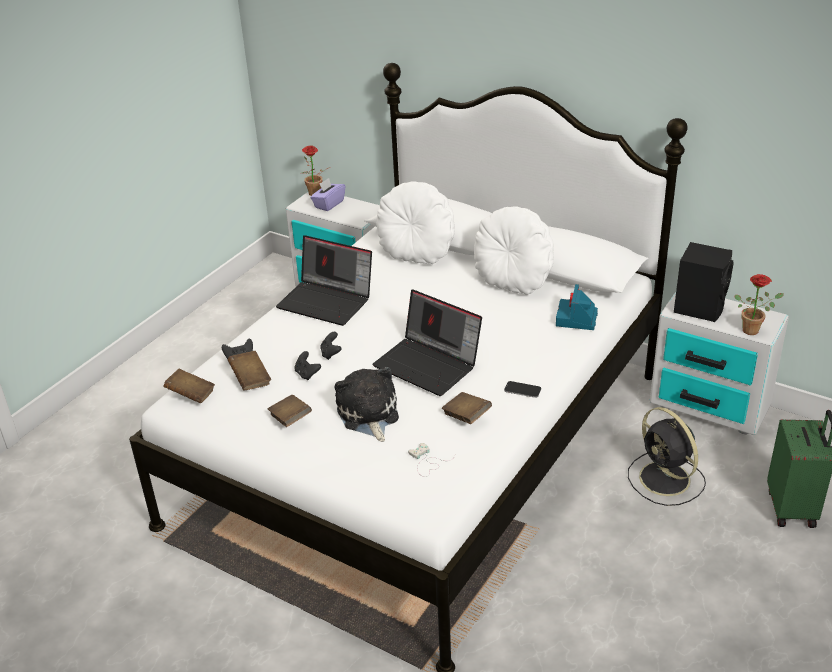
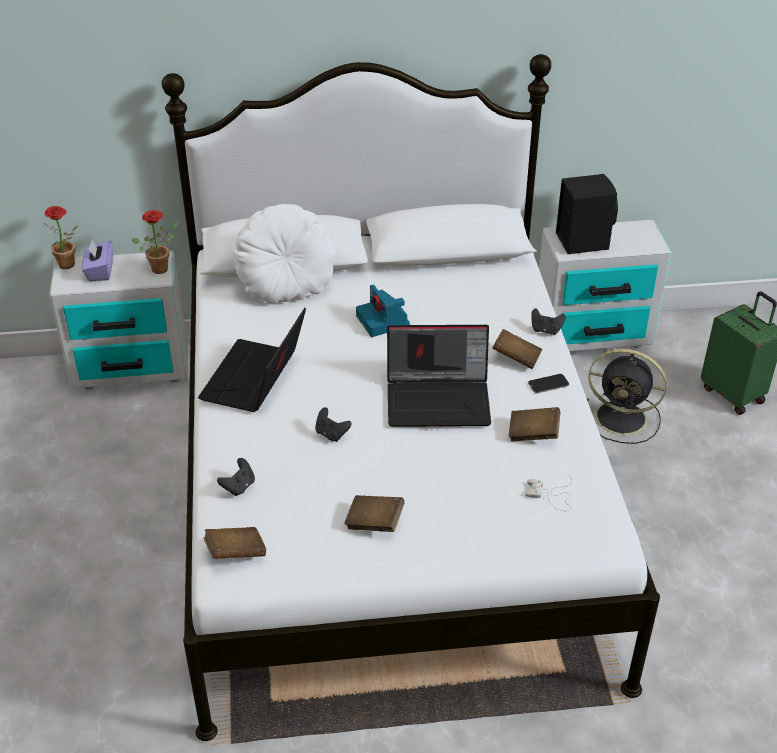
camera: 40 degrees left, 5 degrees up
brown book [228,351,271,390] -> brown book moved to [492,329,542,369]
laptop [276,235,372,326] -> laptop turned 120 degrees clockwise [198,308,306,412]
black game controller [294,351,321,380] -> black game controller moved to [531,308,566,335]
plush toy [335,366,399,442] -> none
white pillow [474,206,554,295] -> none
camera [556,284,598,330] -> camera moved to [356,284,410,337]
potted plant [735,274,784,335] -> potted plant moved to [132,210,178,274]

